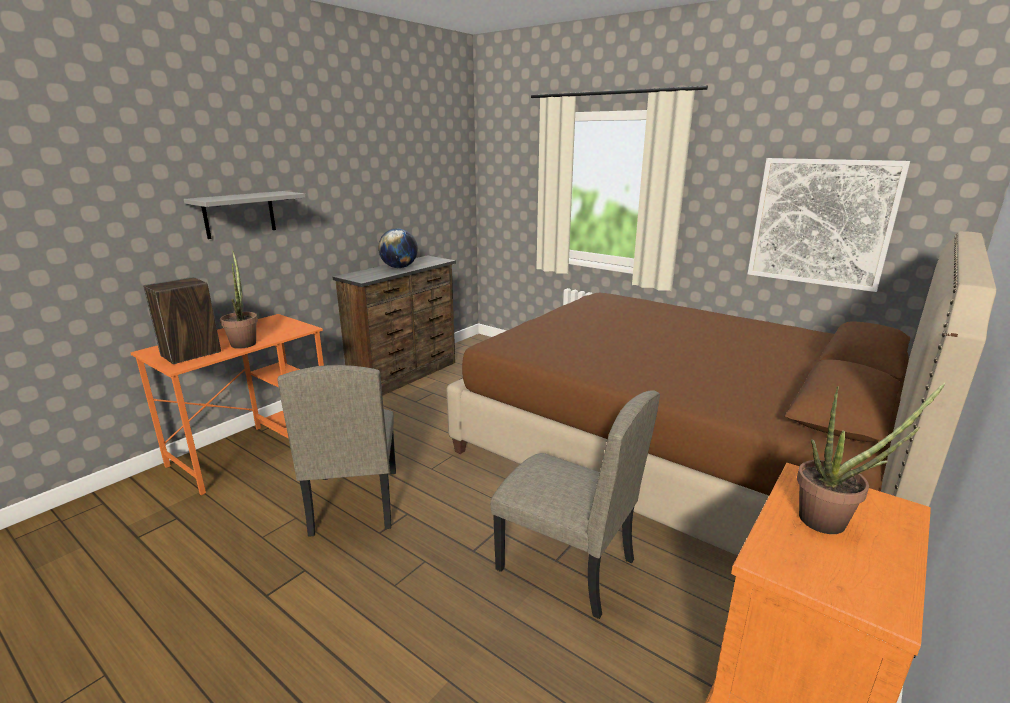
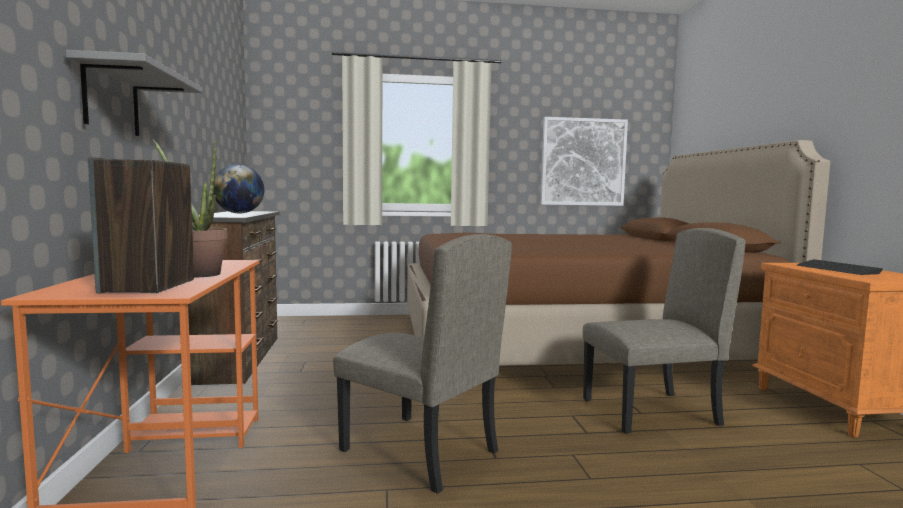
camera: 45 degrees left, 15 degrees down
potted plant [797,382,946,534] -> keyboard [797,259,883,275]

